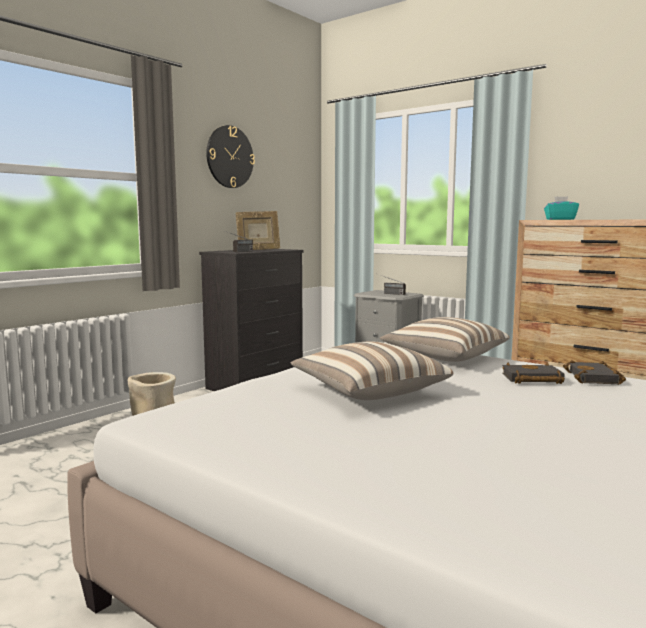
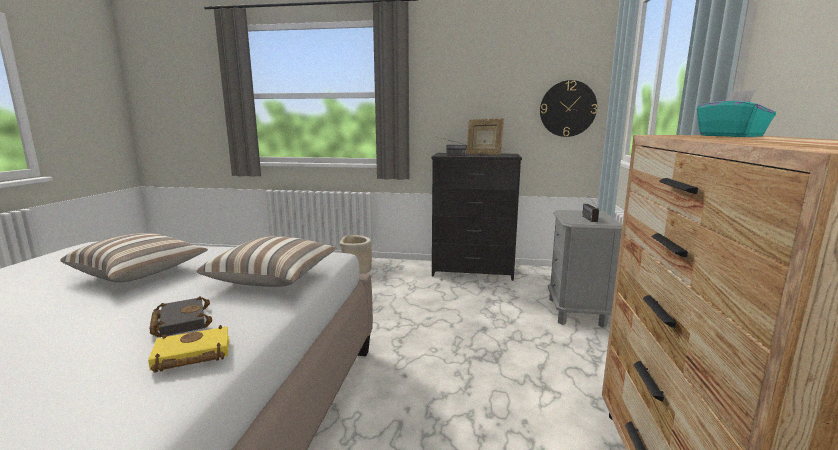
camera: 60 degrees right, 5 degrees up
wall clock [206,125,255,188] -> wall clock moved to [540,80,597,137]
black book [563,360,626,385] -> yellow book [148,325,229,372]

